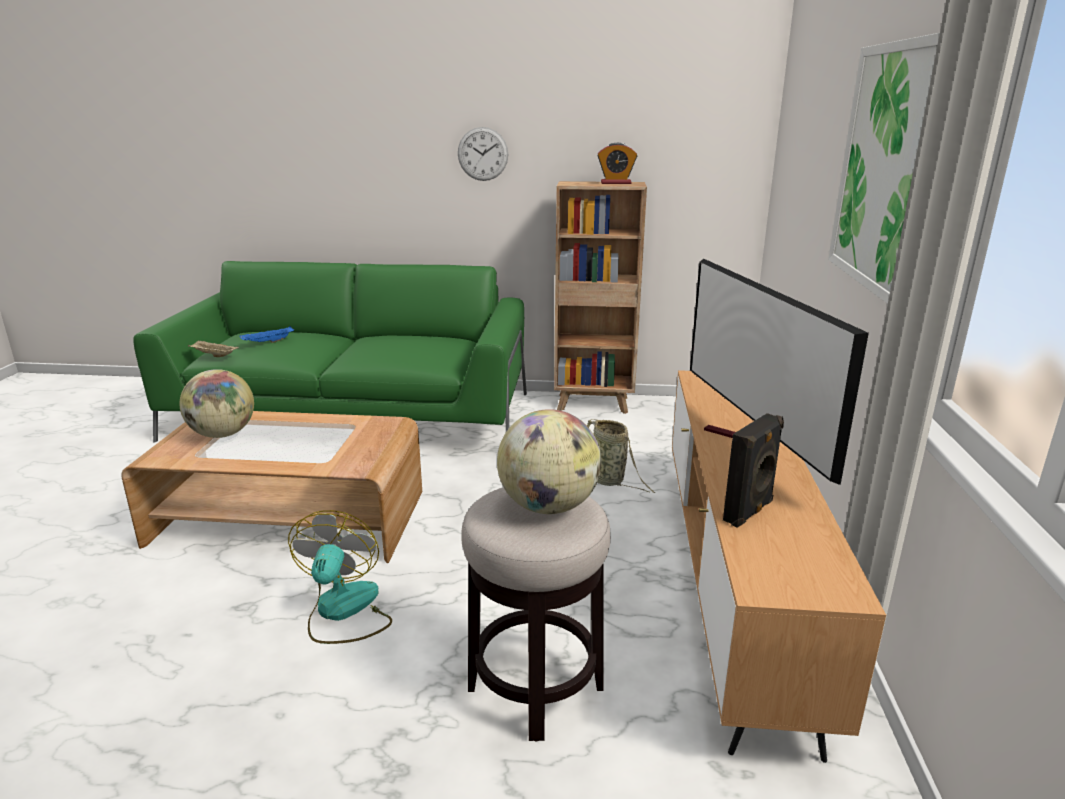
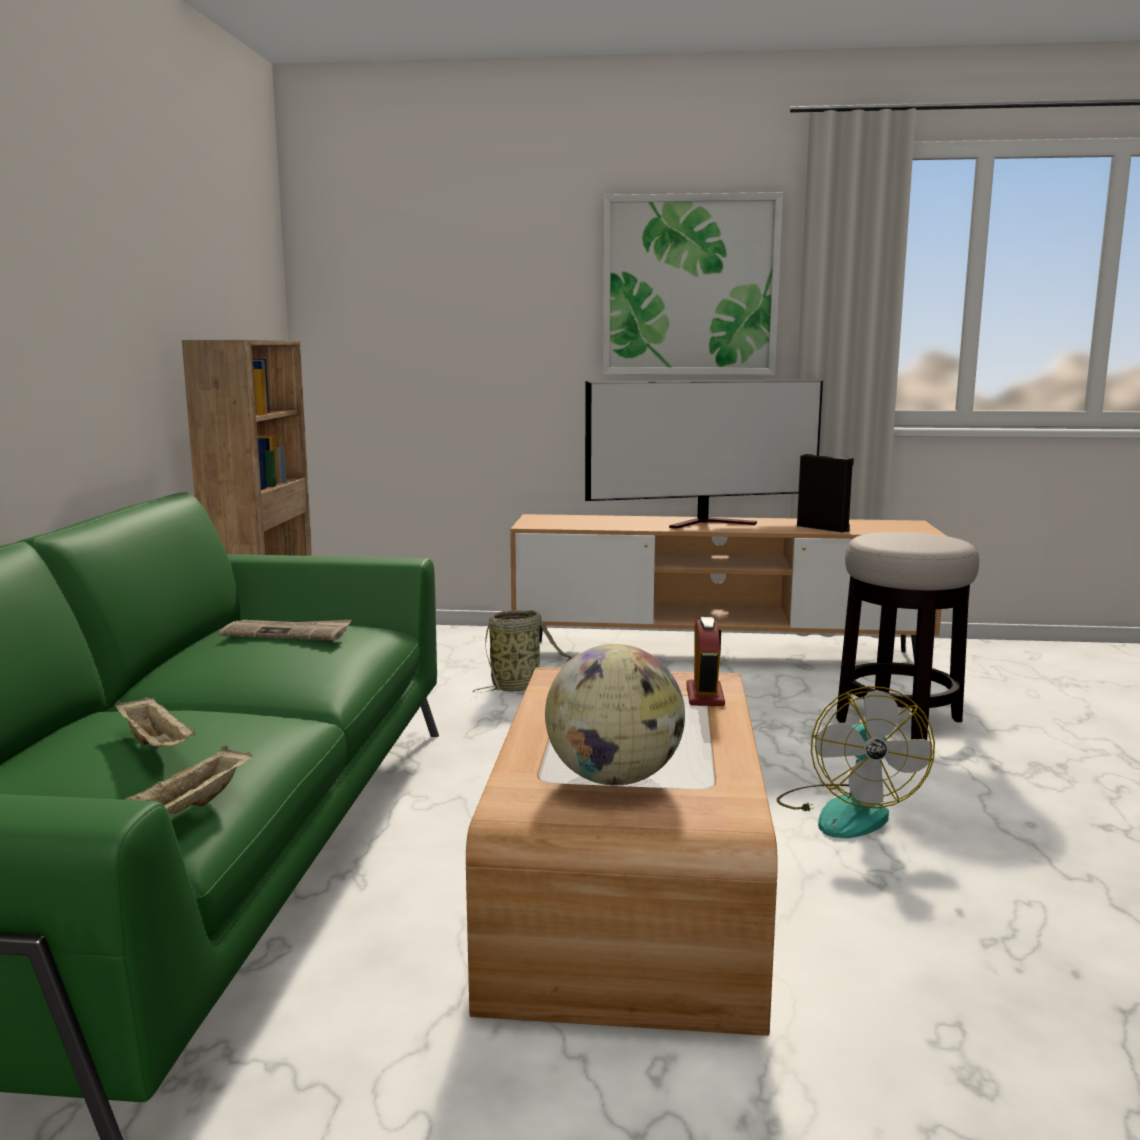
camera: 90 degrees left, 10 degrees down
blue tray [239,326,294,343] -> beige tray [115,697,196,747]
fan [288,510,392,644] -> fan turned 90 degrees counterclockwise [776,686,935,838]
wall clock [458,127,508,181] -> none
globe [497,409,601,514] -> none
alarm clock [597,143,637,184] -> alarm clock moved to [686,617,725,706]
none -> newspaper [219,620,352,640]

